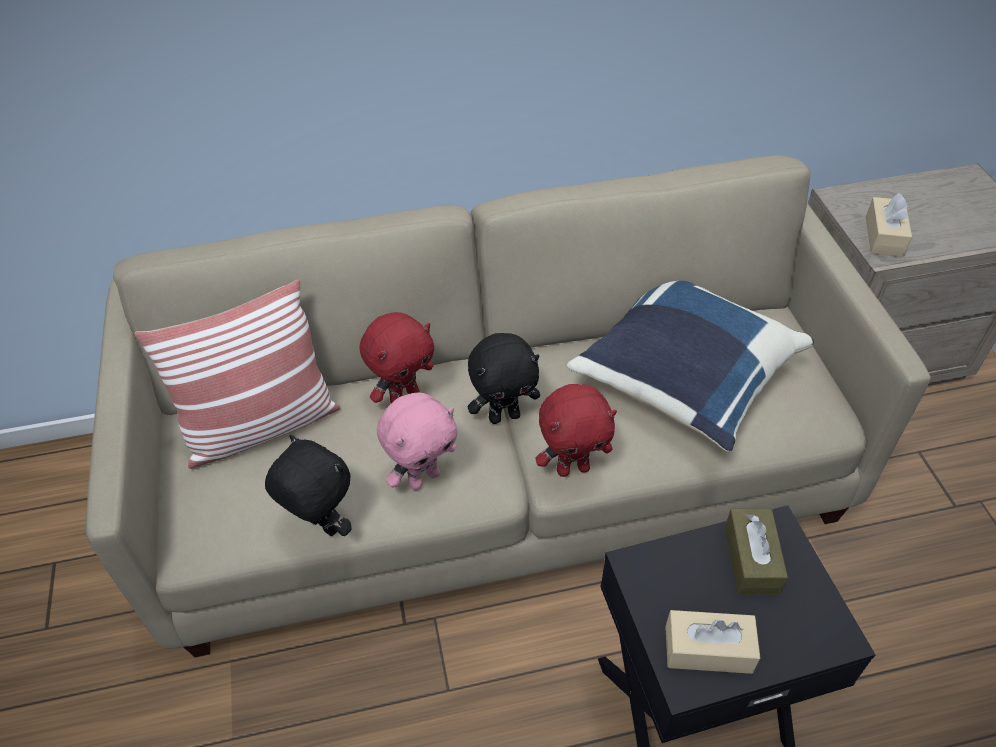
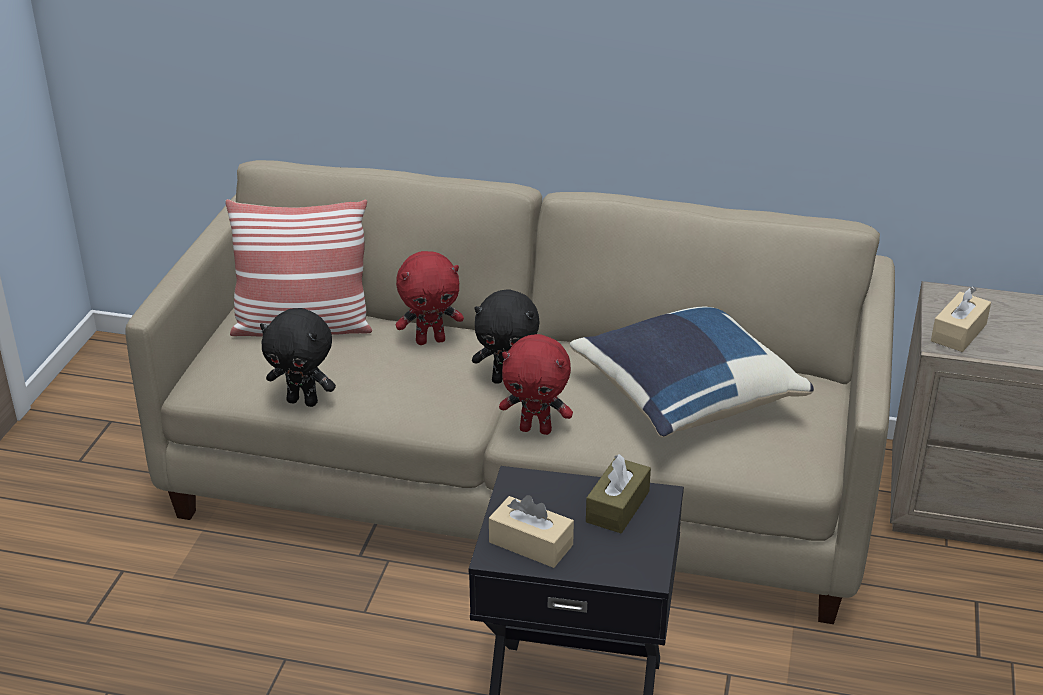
camera: 25 degrees right, 15 degrees down
black plush toy [265,435,352,536] -> black plush toy turned 135 degrees clockwise [260,308,336,407]
pink plush toy [377,392,458,490] -> none

